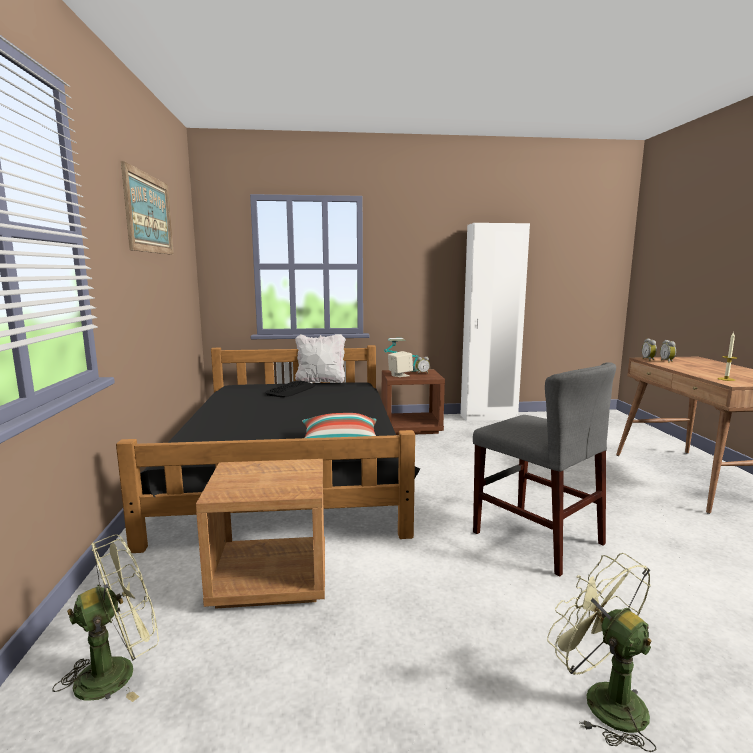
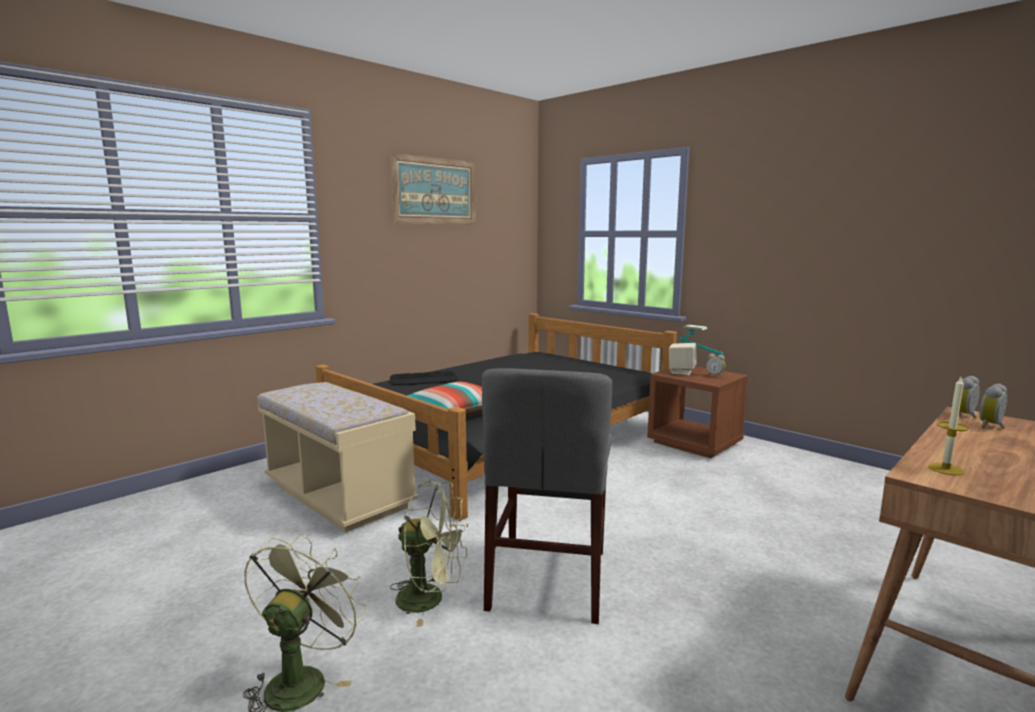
camera: 50 degrees right, 0 degrees up
green fan [52,534,159,702] -> green fan moved to [390,481,468,627]
brown nightstand [196,459,325,609] -> beige bench [257,382,418,533]
keyboard [265,381,315,397] -> keyboard moved to [390,371,458,385]
white pillow [295,334,346,383] -> none
white wardrobe [460,223,530,421] -> none

